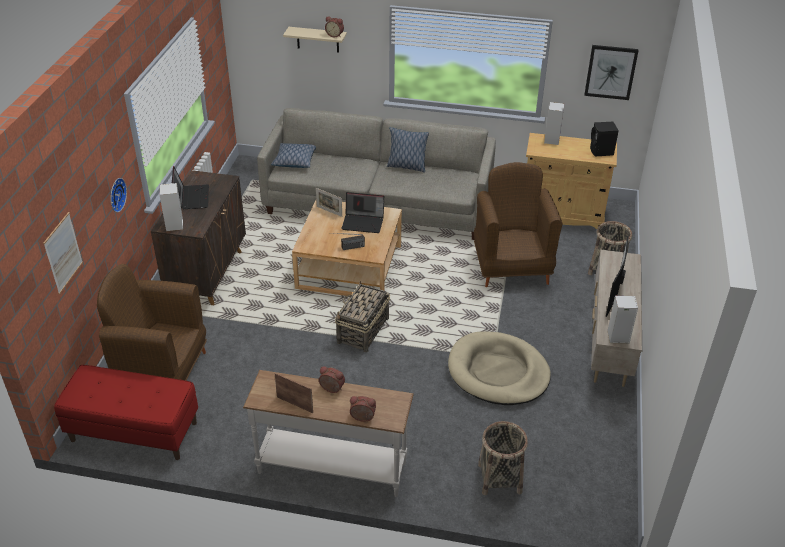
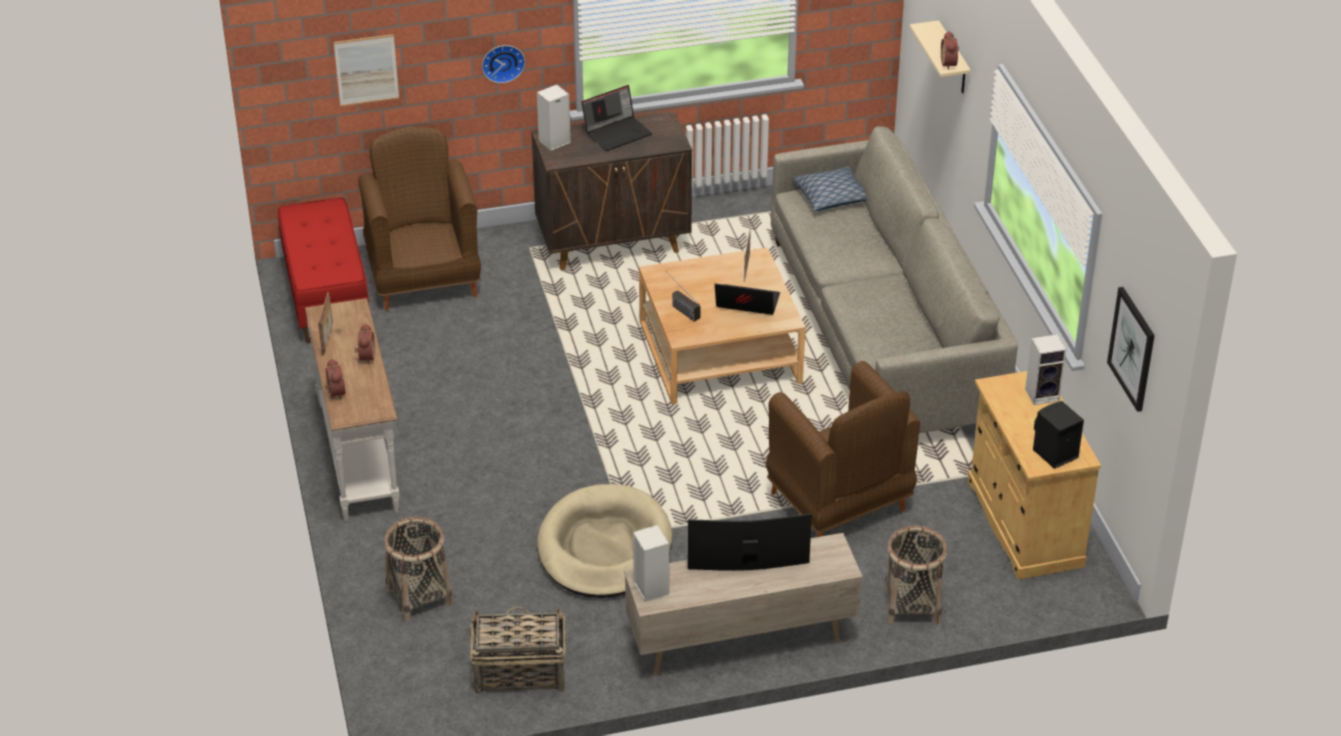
camera: 65 degrees right, 0 degrees up
basket [335,281,390,352] -> basket moved to [470,607,566,694]
laptop [341,192,384,233] -> laptop turned 120 degrees clockwise [715,283,780,315]
pillow [387,127,429,173] -> none
brown armchair [474,162,562,287] -> brown armchair turned 90 degrees clockwise [766,361,920,537]

